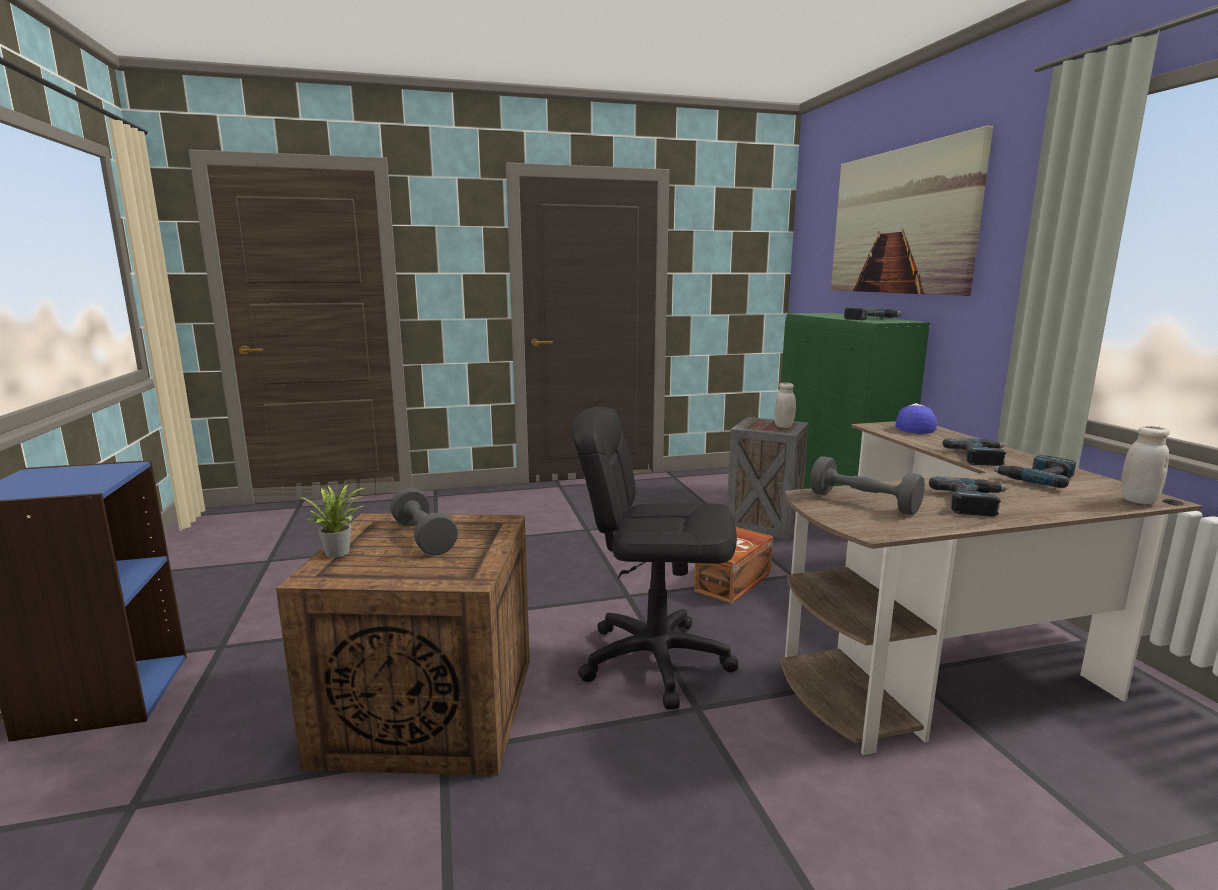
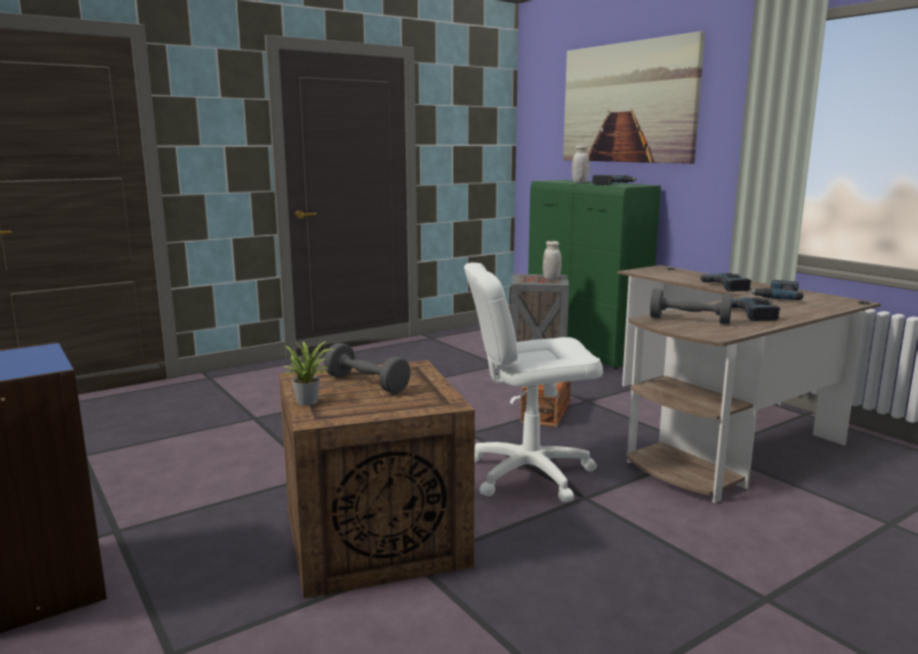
camera: 20 degrees left, 0 degrees up
black office chair [572,407,738,710] -> white office chair [464,262,603,502]
cap [896,403,937,434] -> none
white jar [1121,426,1170,504] -> white jar moved to [572,145,589,183]

